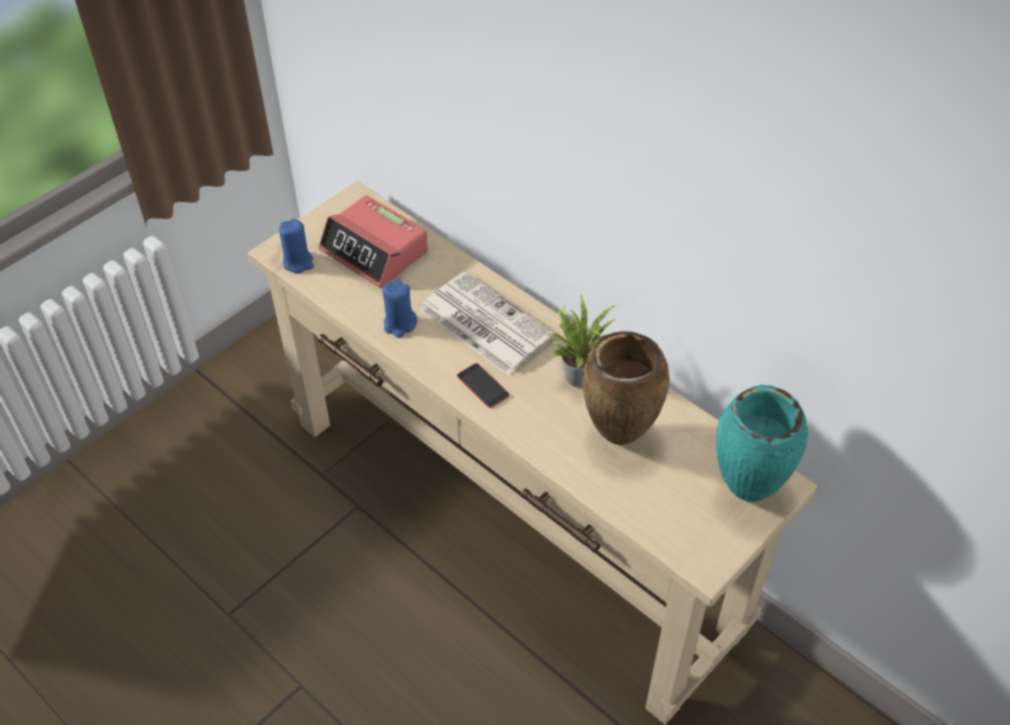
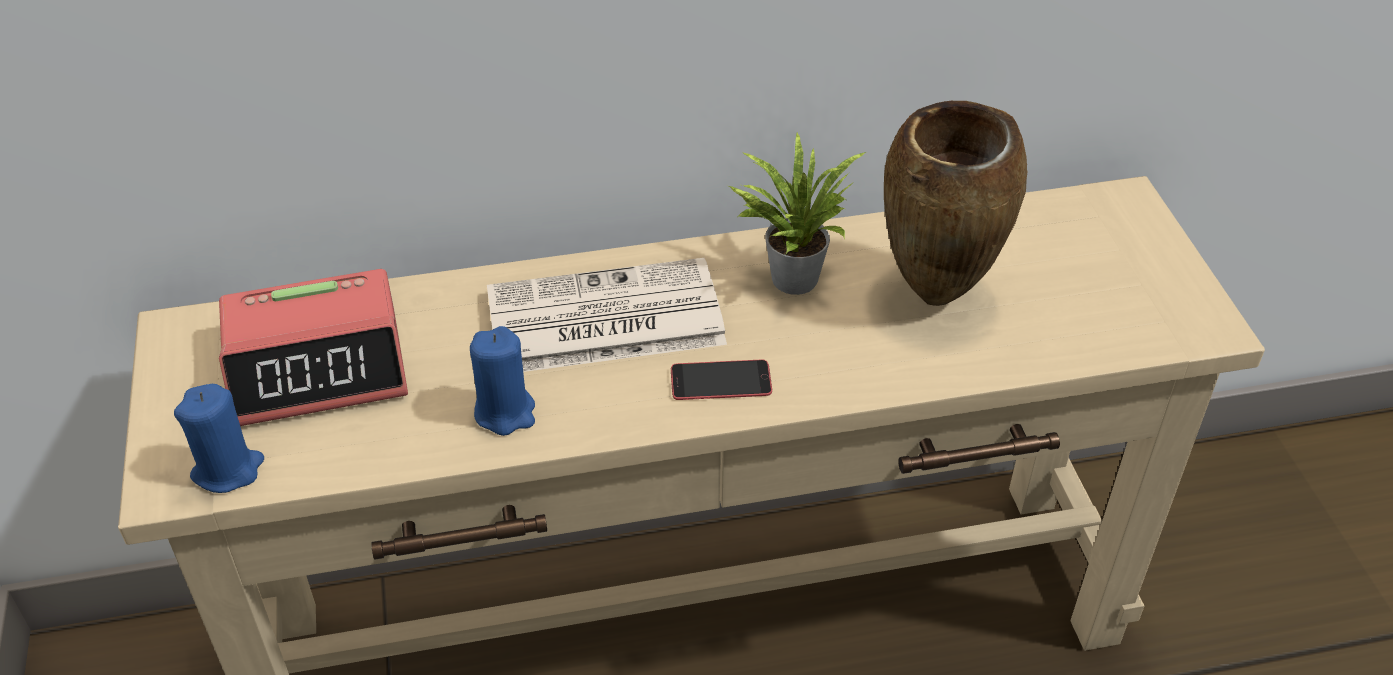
camera: 55 degrees left, 5 degrees down
turquoise vase [716,385,808,502] -> none

